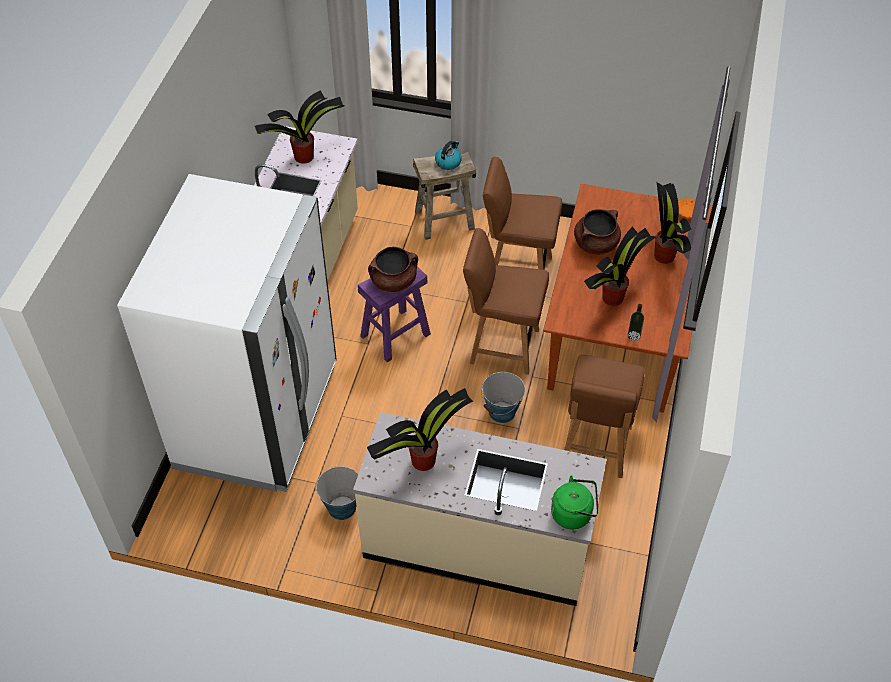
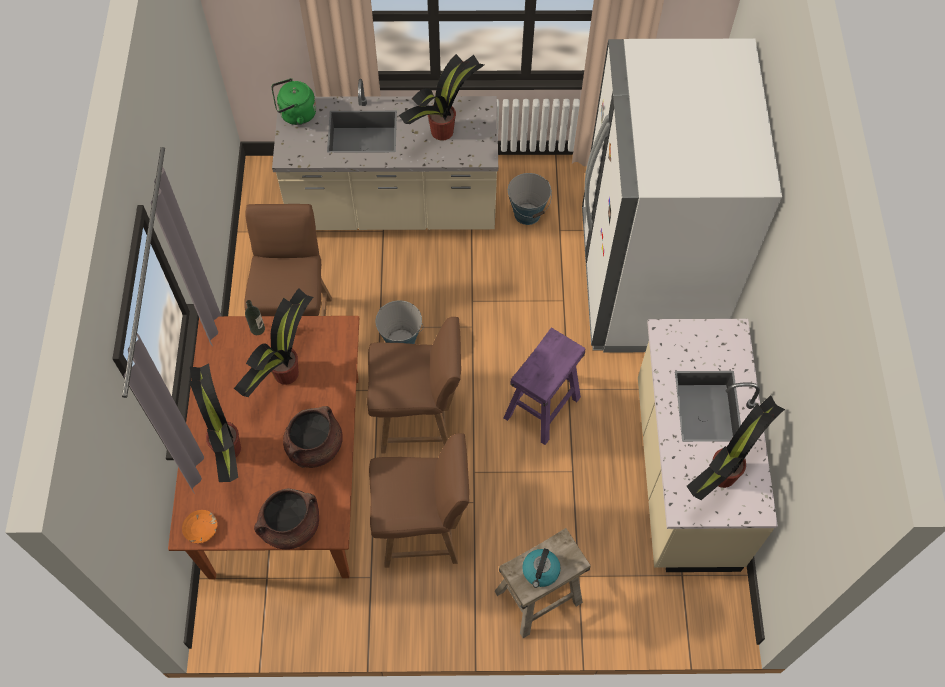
camera: 165 degrees right, 10 degrees up
brown cooking pot [368,247,418,292] -> brown cooking pot moved to [254,488,319,549]

